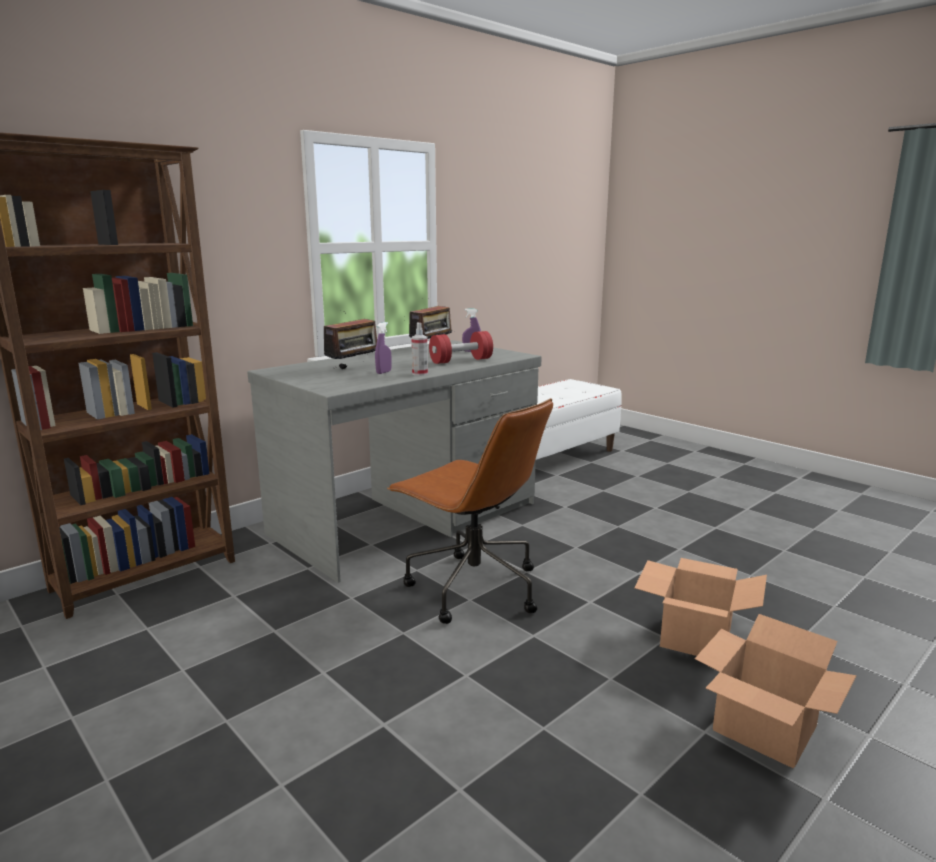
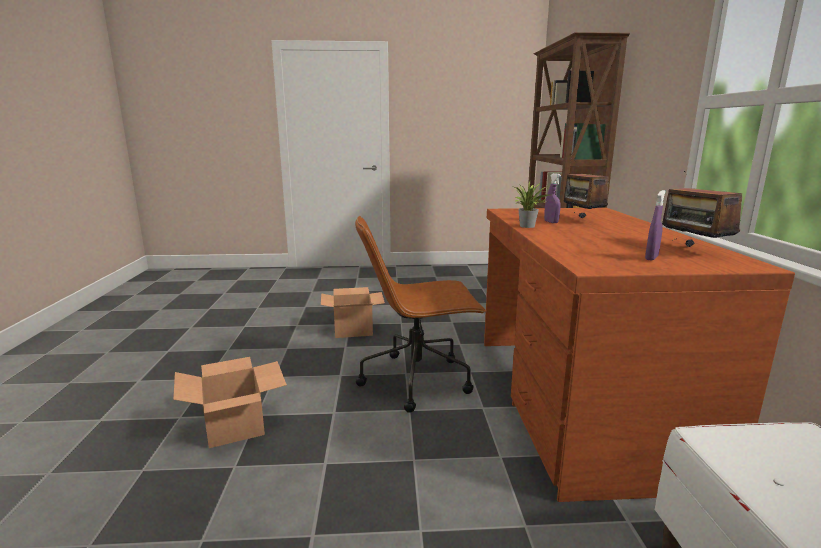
camera: 130 degrees right, 0 degrees up
grey desk [247,340,542,583] -> brown desk [484,208,795,502]
spray bottle [411,323,428,376] -> potted plant [515,182,549,228]
red dumbbell [429,331,493,364] -> none
cardboard box [695,614,856,769] -> cardboard box moved to [321,287,385,338]

